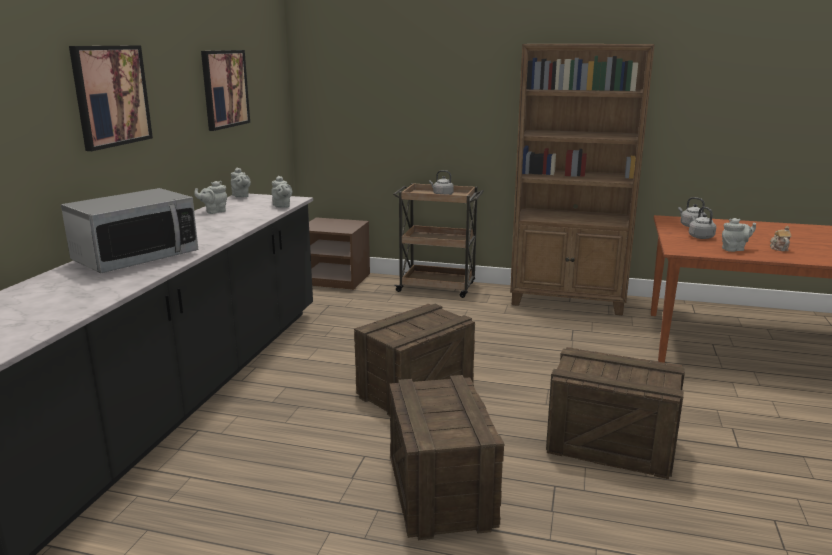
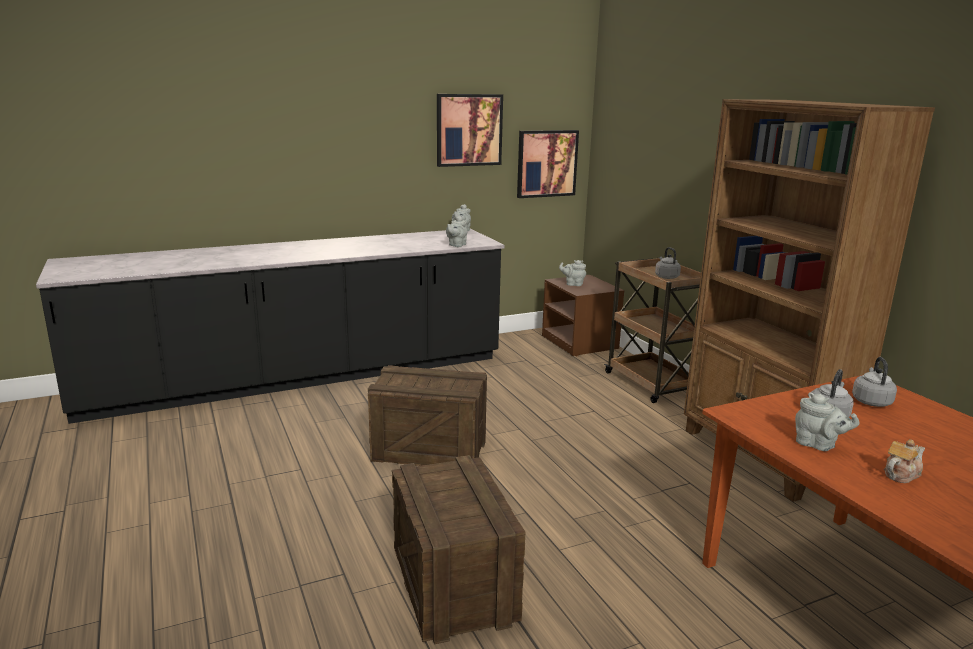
camera: 50 degrees right, 0 degrees up
microwave [61,188,198,273] -> none
picture [69,45,153,151] -> picture moved to [517,130,579,198]
grey teapot [194,181,227,214] -> grey teapot moved to [559,260,586,286]
crate [390,375,505,540] -> none

